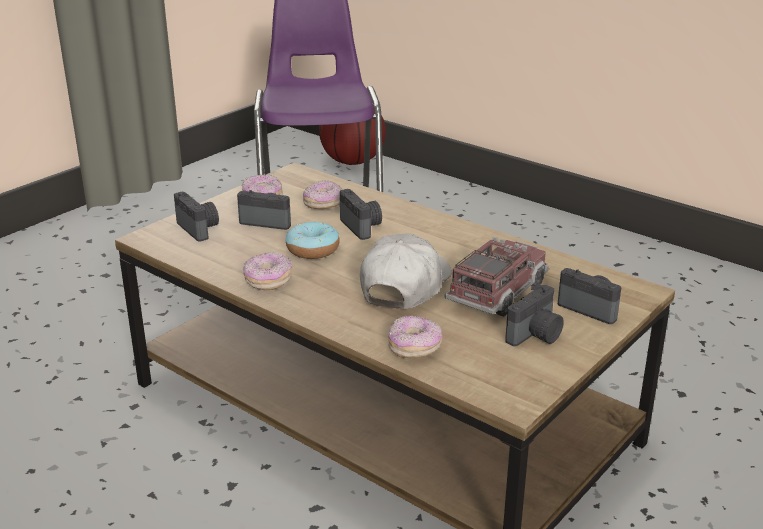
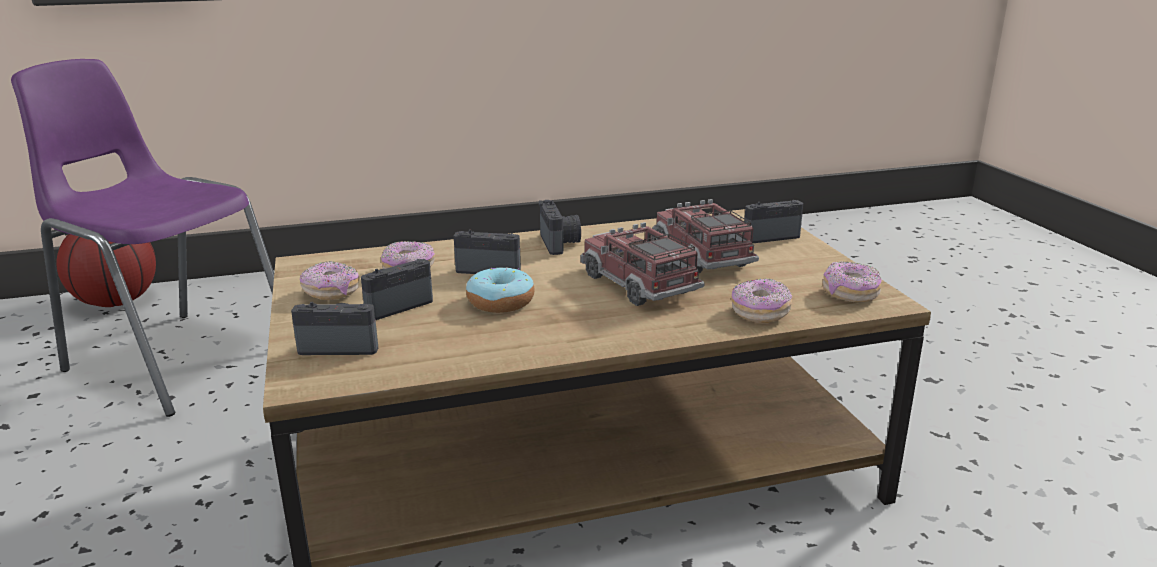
camera: 55 degrees left, 5 degrees down
donut [243,252,292,290] -> donut moved to [822,261,881,302]
white cap [360,233,452,309] -> toy truck [580,222,705,306]
camera [505,284,564,346] -> camera moved to [539,200,581,255]

